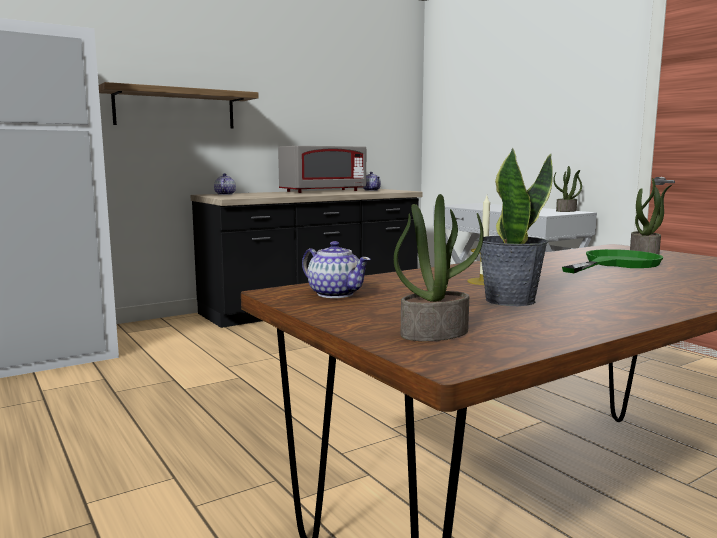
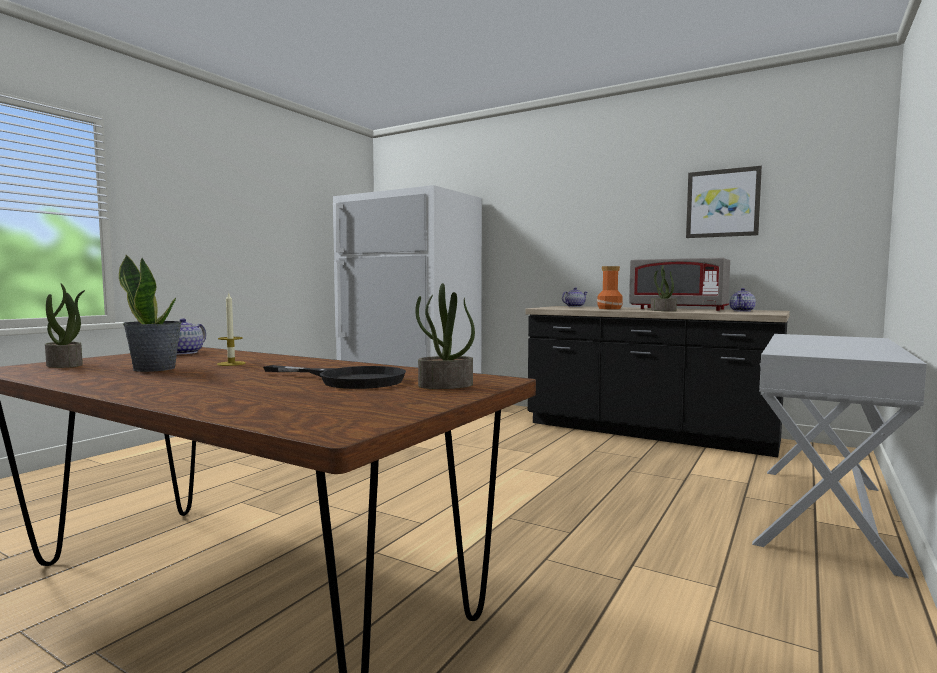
camera: 65 degrees right, 5 degrees down
shelf [99,82,259,128] -> none
potted plant [553,166,582,212] -> potted plant moved to [651,265,677,311]
green frying pan [562,249,663,273] -> black frying pan [263,365,406,389]
none -> vase [597,266,623,309]
none -> picture [686,166,762,238]

